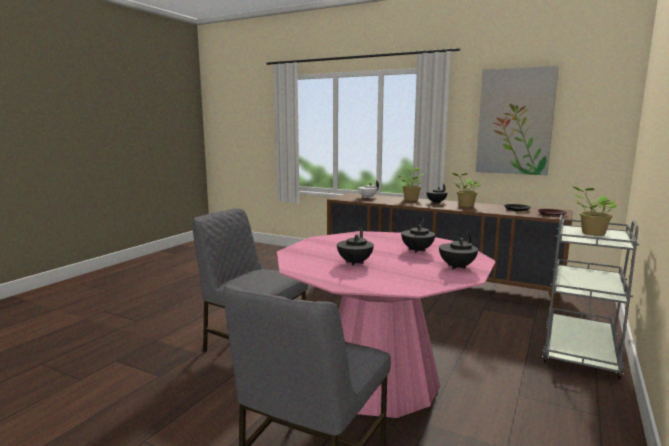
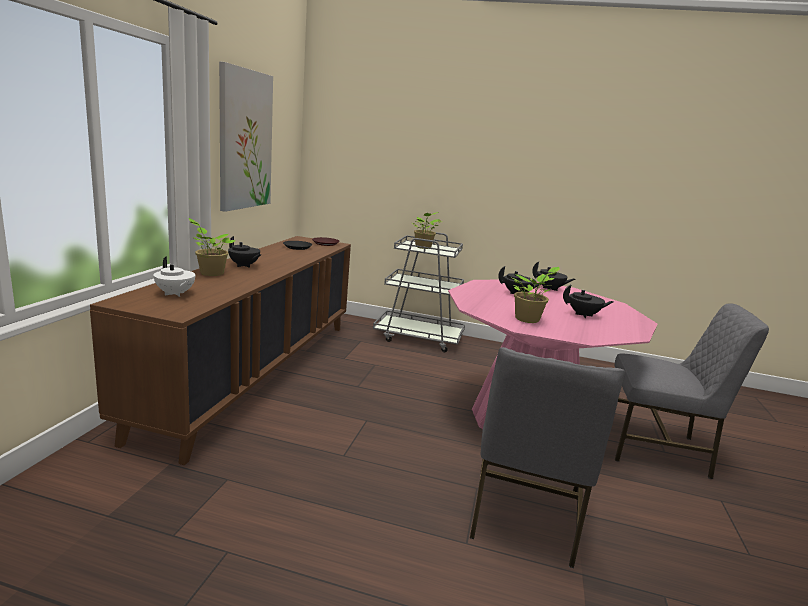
camera: 105 degrees left, 5 degrees up
potted plant [452,173,481,207] -> potted plant moved to [513,267,560,323]

